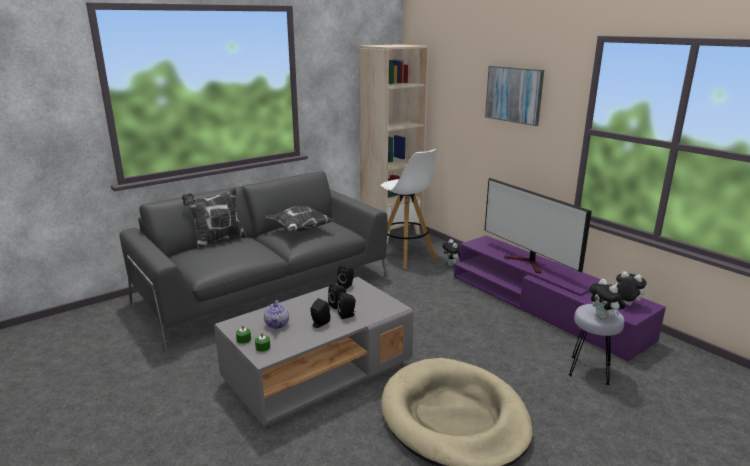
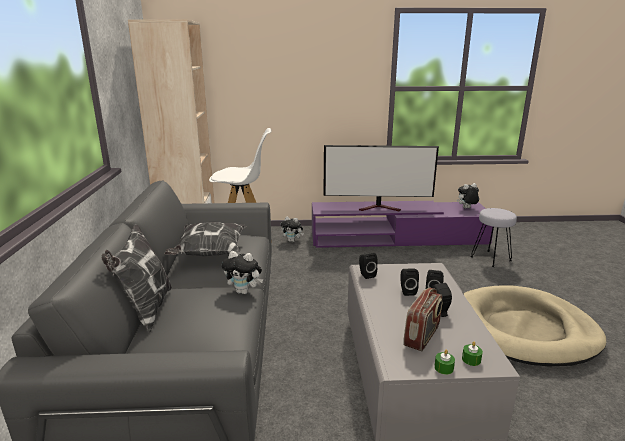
camera: 55 degrees left, 0 degrees up
teapot [264,300,289,329] -> radio [403,288,442,351]
picture [485,66,544,126] -> none
plush toy [589,279,626,320] -> plush toy moved to [222,251,263,294]

